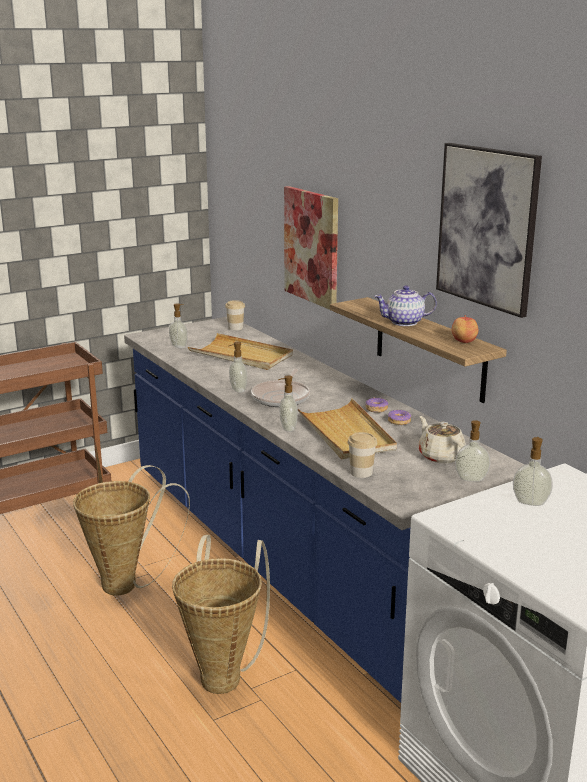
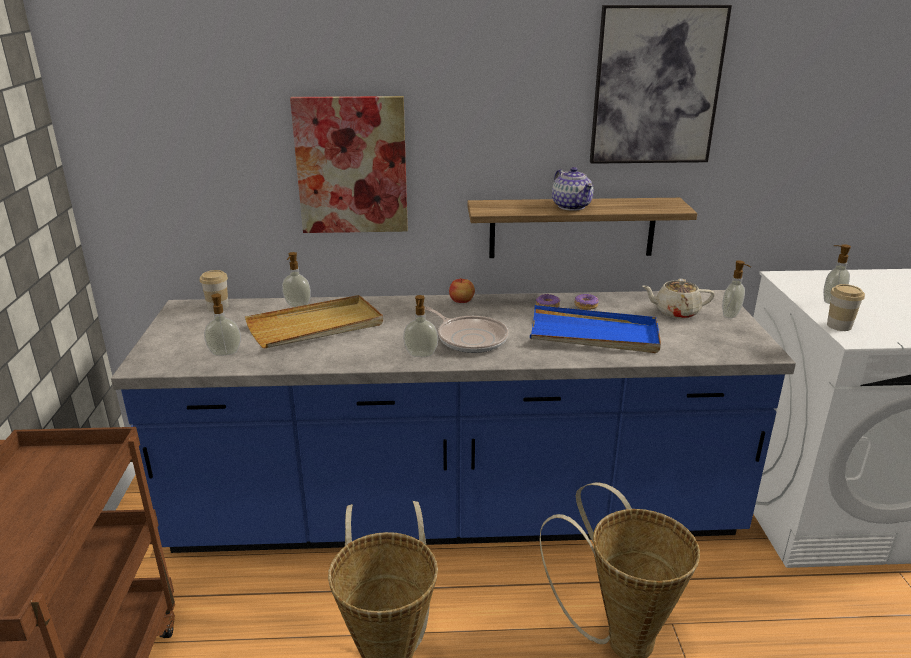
camera: 60 degrees left, 5 degrees up
soap dispenser [278,375,298,432] -> soap dispenser moved to [282,252,311,307]
beige tray [298,398,397,460] -> blue tray [530,305,661,353]
cup [348,432,377,478] -> cup moved to [827,284,865,331]
teapot [374,285,437,326] -> teapot turned 45 degrees counterclockwise [552,167,593,211]
apple [452,315,478,343] -> apple moved to [449,278,475,303]

